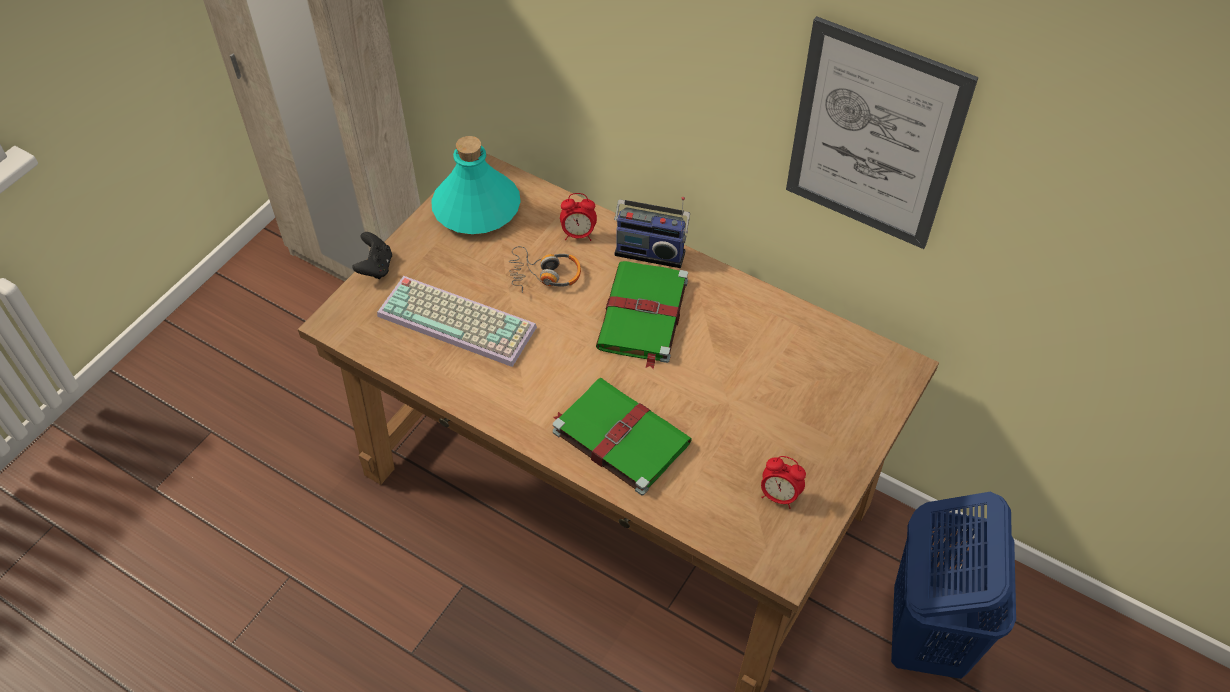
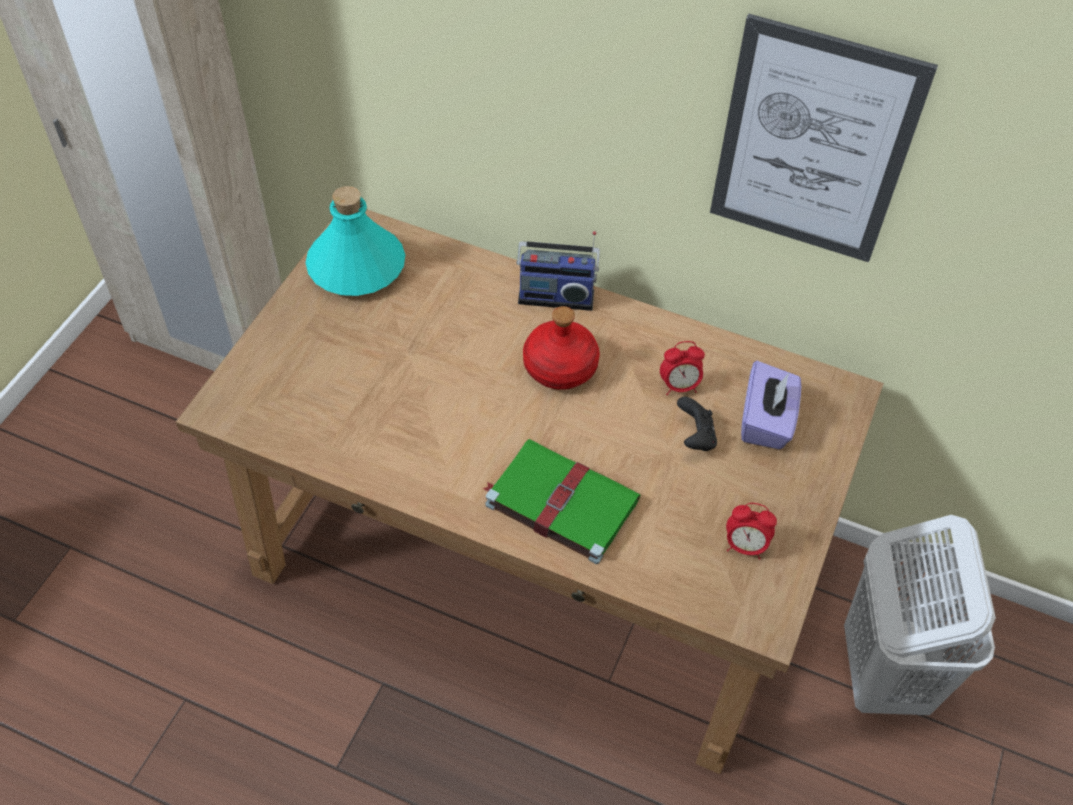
camera: 10 degrees left, 0 degrees up
black game controller [352,232,392,279] -> black game controller moved to [677,397,717,451]
keyboard [377,276,537,367] -> none
headphones [509,246,581,293] -> none
alarm clock [560,193,597,241] -> alarm clock moved to [660,341,705,395]
green book [596,261,688,369] -> red bottle [523,306,600,390]
blue laundry basket [891,492,1016,679] -> white laundry basket [844,515,996,715]
none -> purple tissue box [741,361,801,449]

